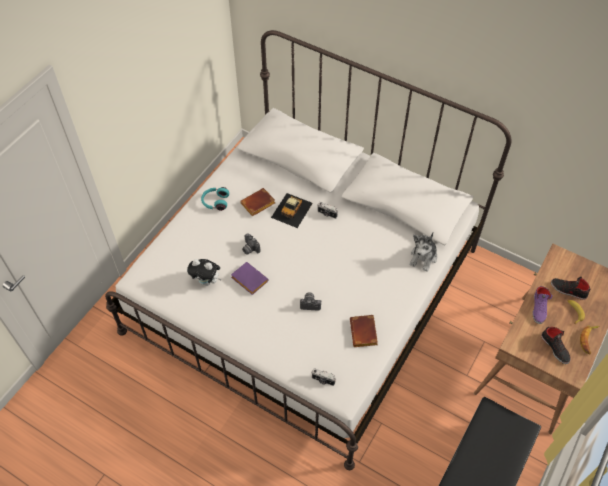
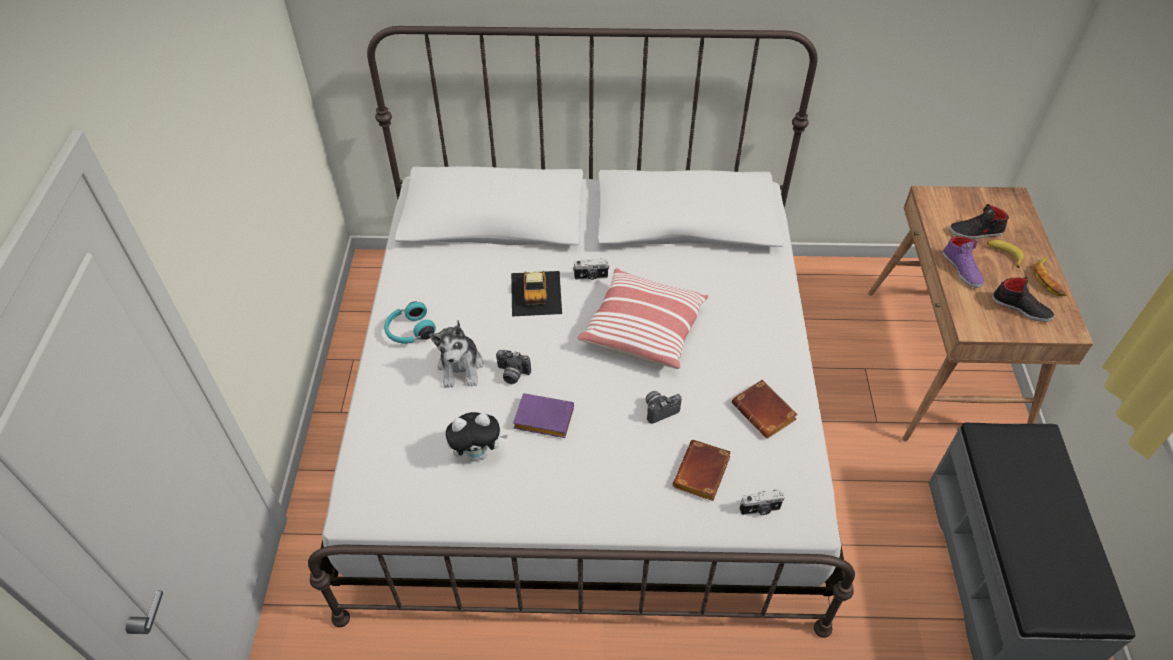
camera: 30 degrees left, 5 degrees down
brown book [240,188,275,216] -> brown book moved to [673,440,731,501]
plush toy [410,233,437,272] -> plush toy moved to [429,320,484,388]
none -> pillow [577,268,709,369]

